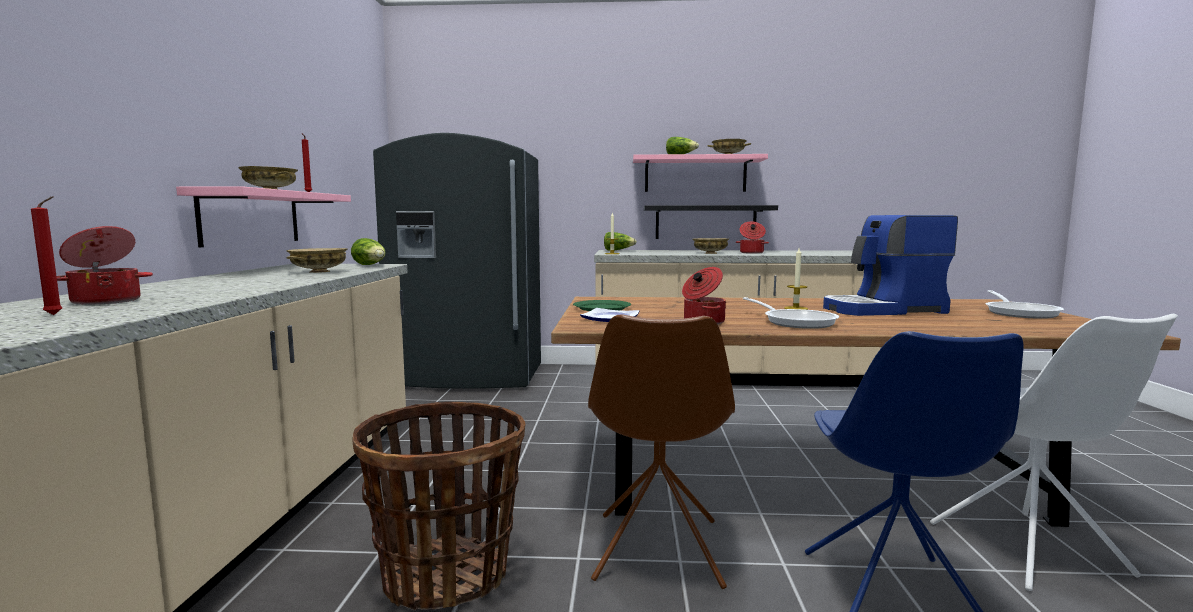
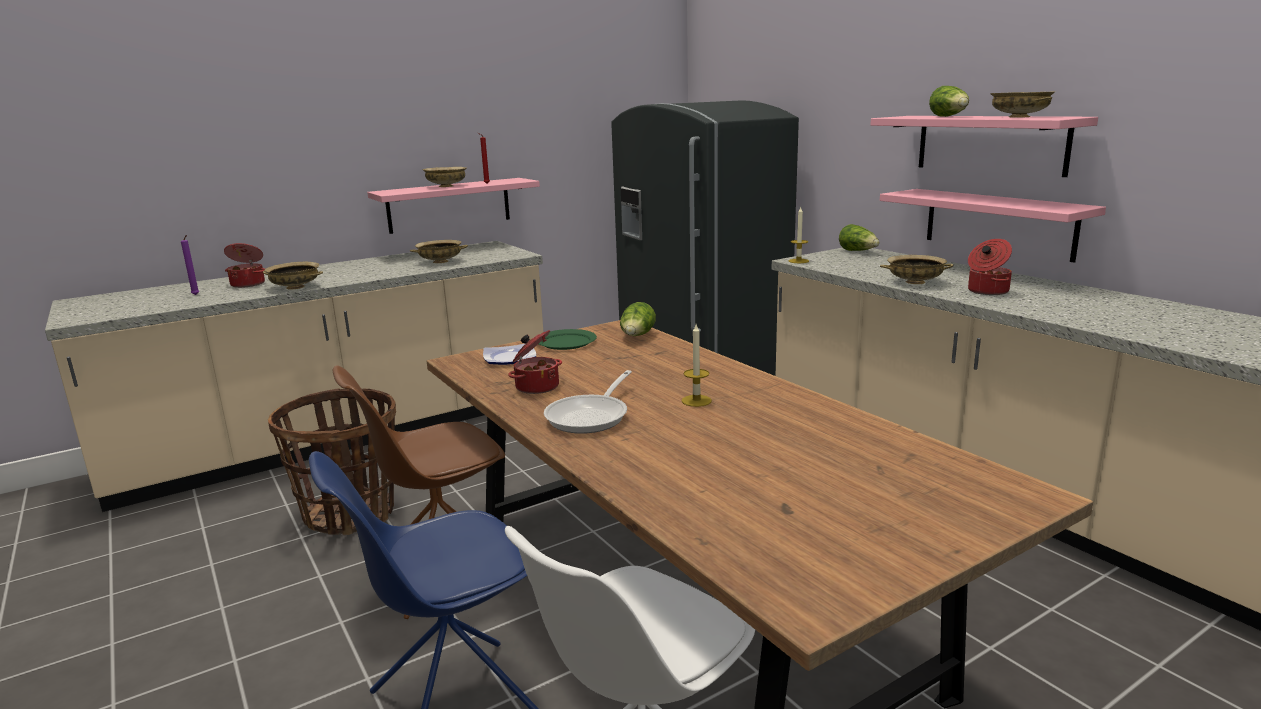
camera: 55 degrees right, 10 degrees up
red candle [31,196,62,315] -> purple candle [181,235,199,295]
lettuce [351,238,386,265] -> lettuce moved to [620,302,656,336]
black shelf [644,205,778,239] -> pink shelf [880,189,1106,263]
coffee machine [823,215,958,316] -> none
frying pan [986,290,1064,319] -> none
none -> beige bowl [263,262,323,289]

